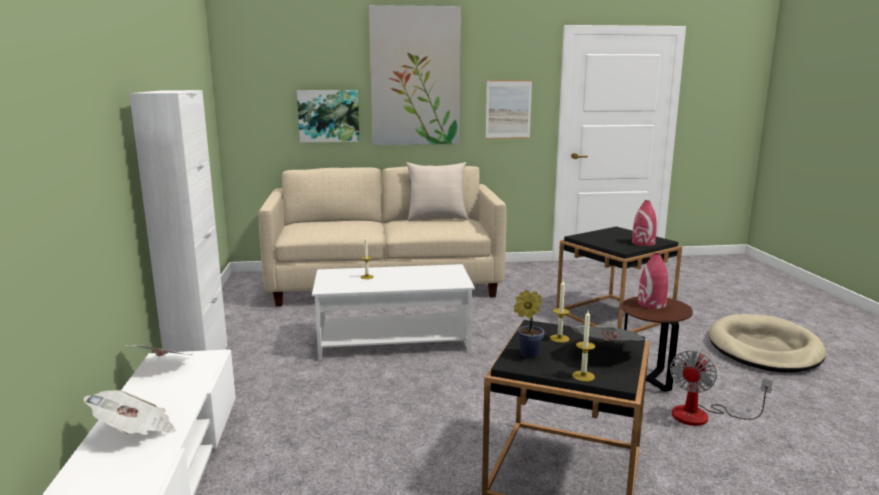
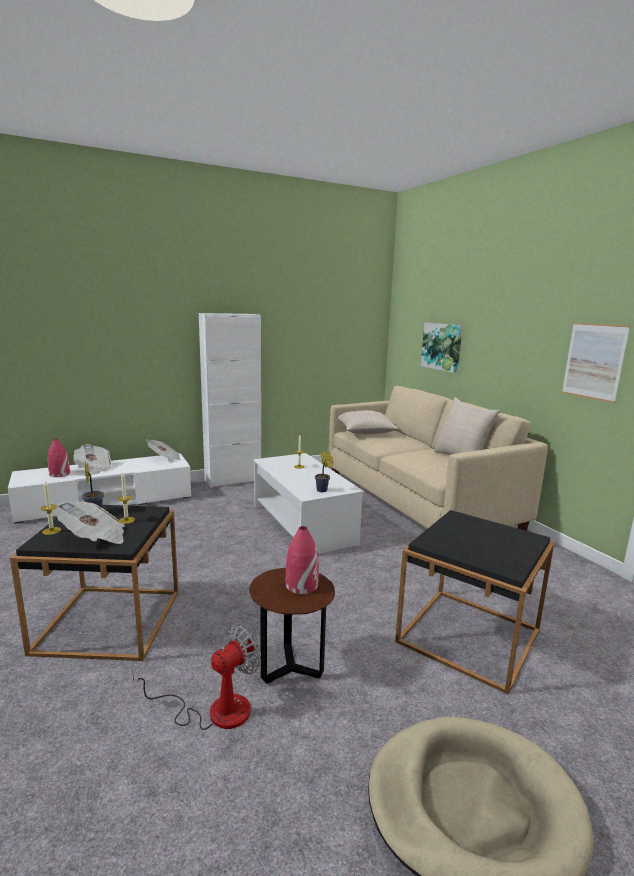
camera: 70 degrees right, 0 degrees up
picture [369,5,461,145] -> none
red vase [632,200,657,246] -> red vase moved to [48,439,70,477]
fan [670,351,773,426] -> fan turned 120 degrees clockwise [133,624,261,730]
none -> potted plant [315,451,334,492]
none -> beige pillow [338,410,399,434]

